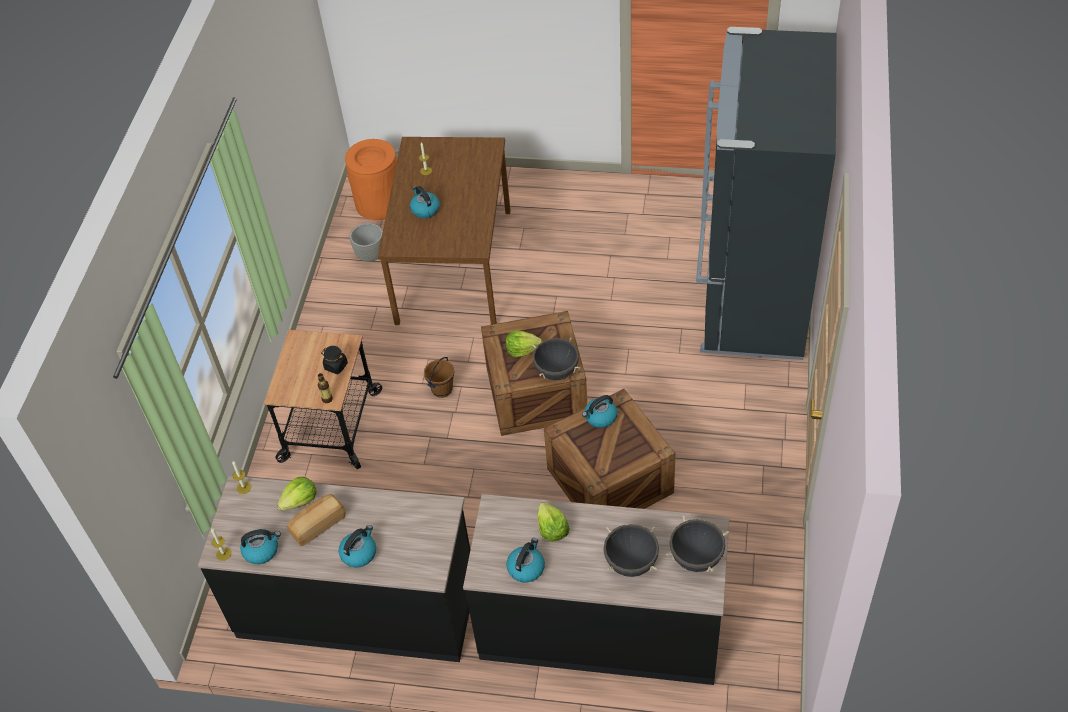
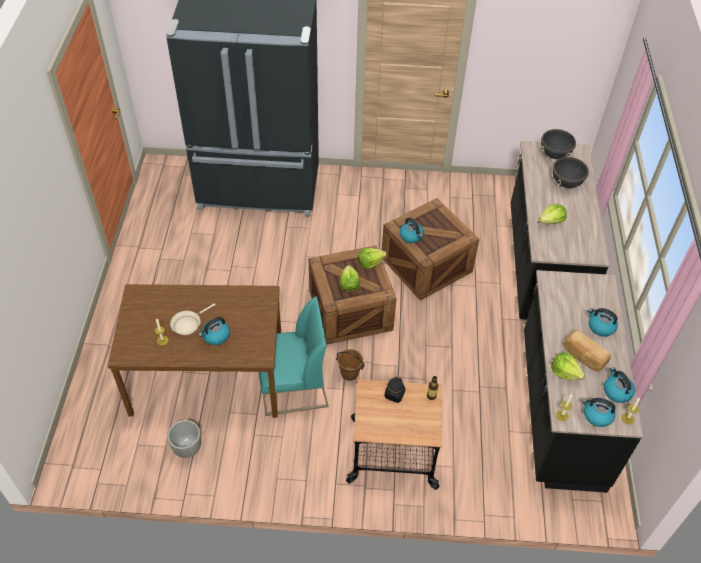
camera: 100 degrees left, 0 degrees up
orange trash can [345,139,397,220] -> none
kettle [506,538,545,583] -> kettle moved to [582,398,616,427]
black cooking pot [532,337,580,380] -> lettuce [358,248,387,269]
none -> beige frying pan [170,303,216,335]
none -> turquoise chair [258,296,329,416]

